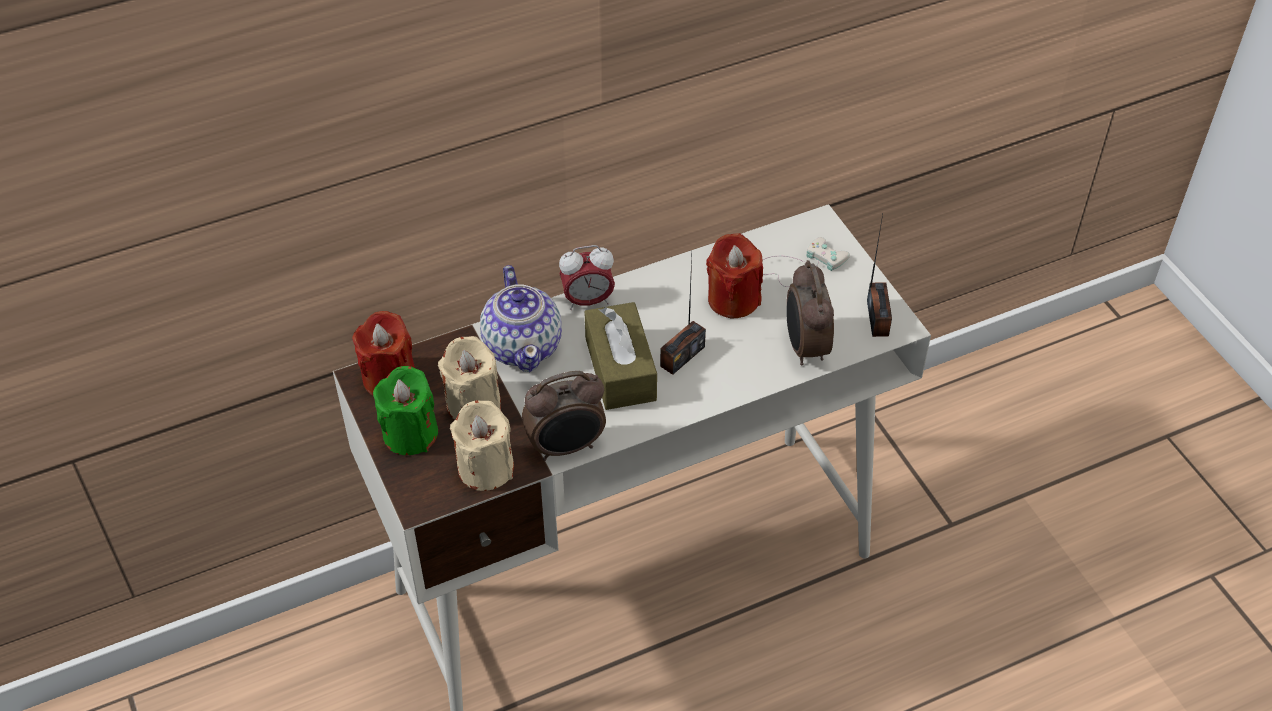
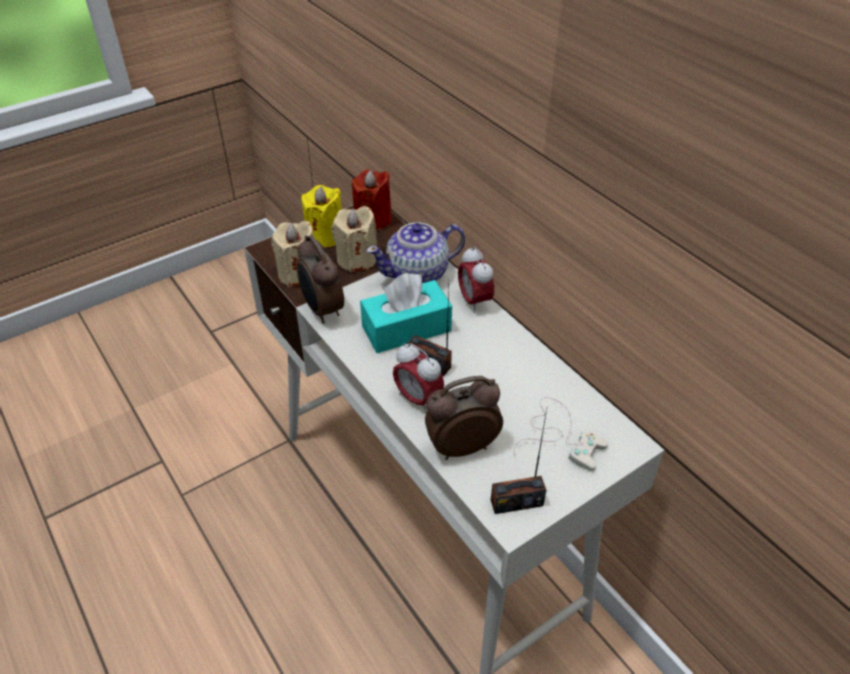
camera: 80 degrees right, 5 degrees down
green candle [373,366,438,455] -> yellow candle [301,185,342,247]
brown tissue box [584,302,657,410] -> turquoise tissue box [360,273,452,353]
red candle [706,233,763,319] -> none
none -> alarm clock [393,343,444,413]

